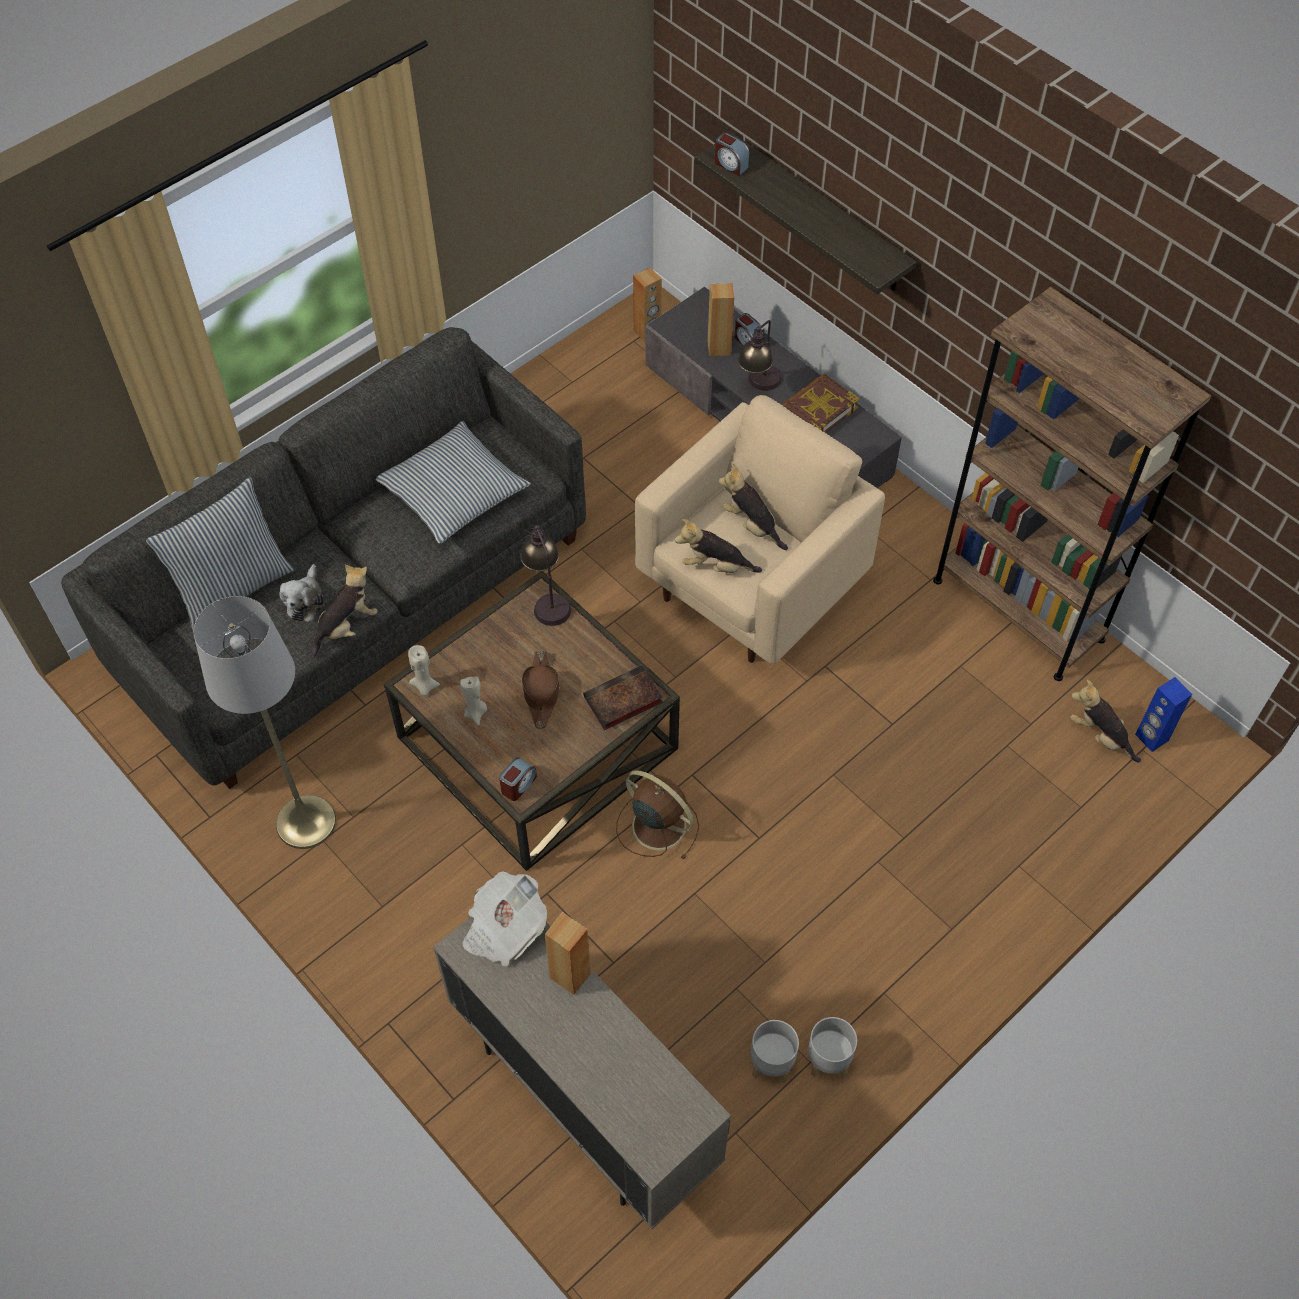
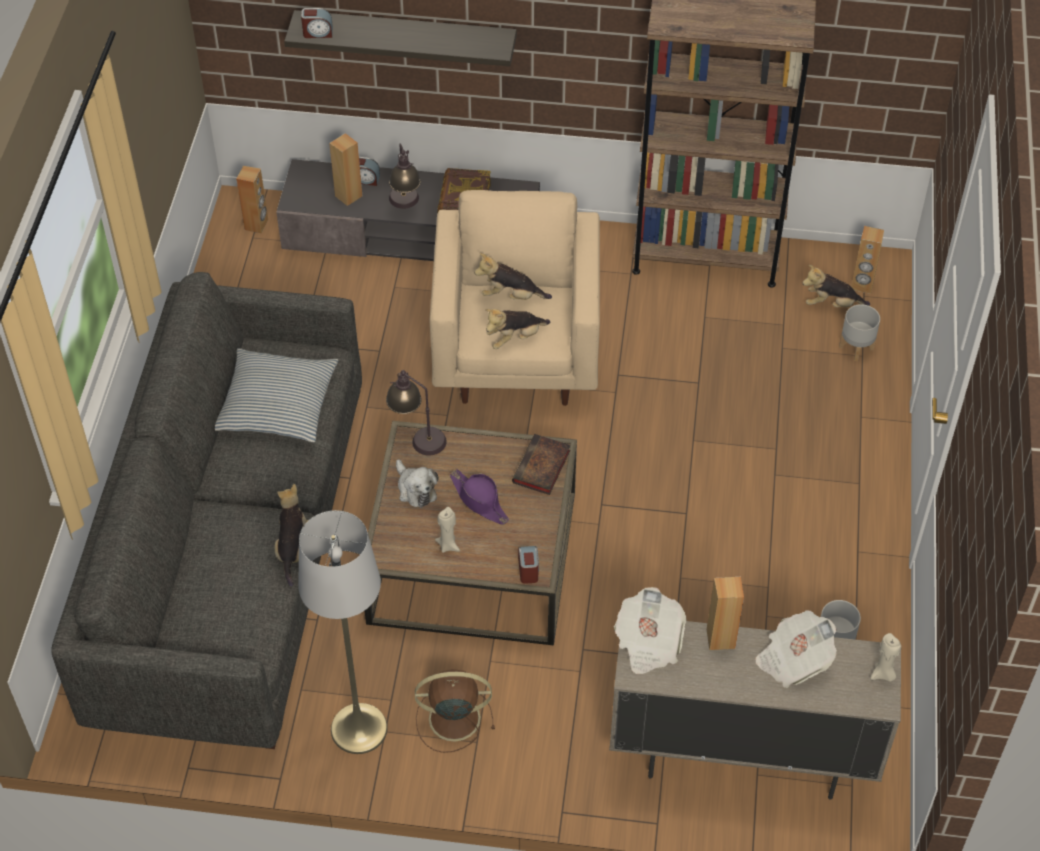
camera: 40 degrees left, 5 degrees down
pillow [146,477,294,631] -> none
plush toy [279,564,325,622] -> plush toy moved to [396,459,439,508]
beige candle [408,645,440,696] -> beige candle moved to [871,633,901,682]
brown hat [521,650,560,729] -> purple hat [450,469,509,525]
brown fan [616,770,699,860] -> brown fan moved to [415,669,495,753]
grey planter [808,1017,857,1079] -> grey planter moved to [839,304,880,361]
blue speaker [1135,677,1192,752] -> brown speaker [851,226,884,294]
none -> newspaper [756,611,837,688]

